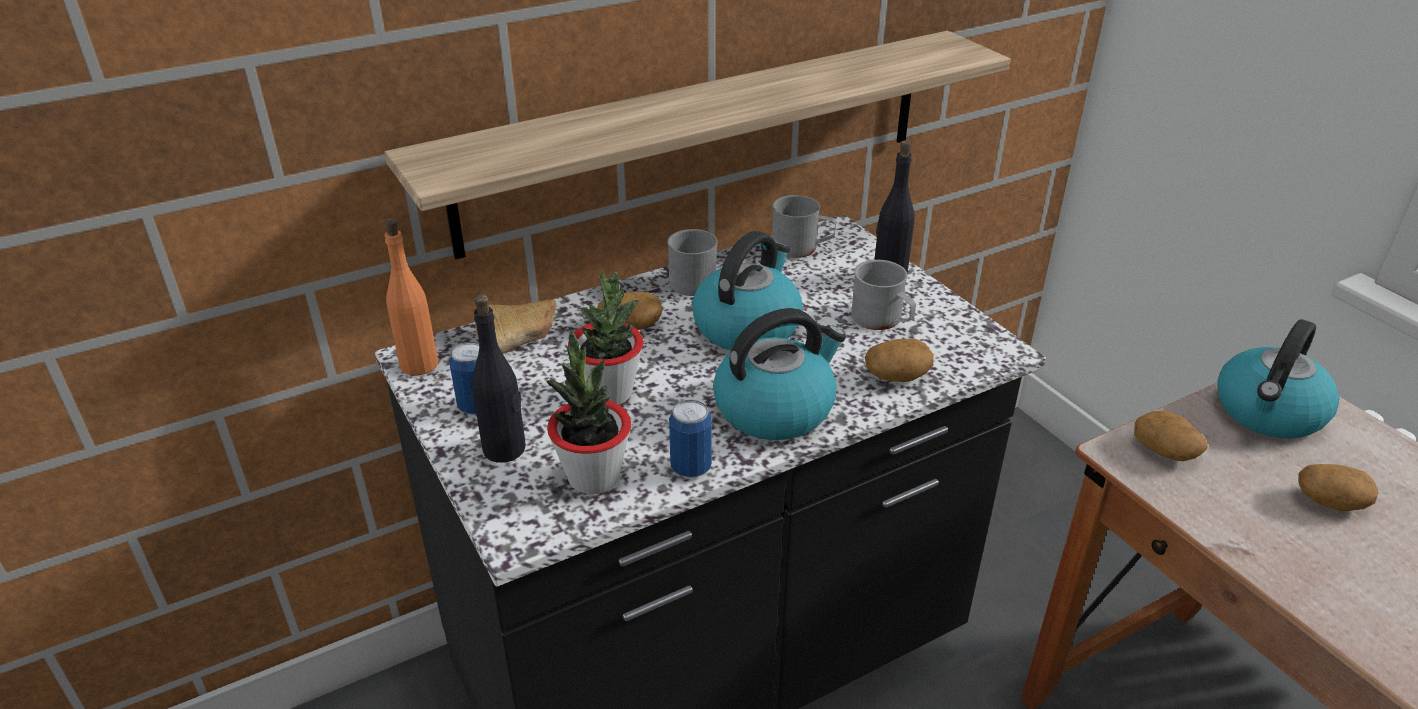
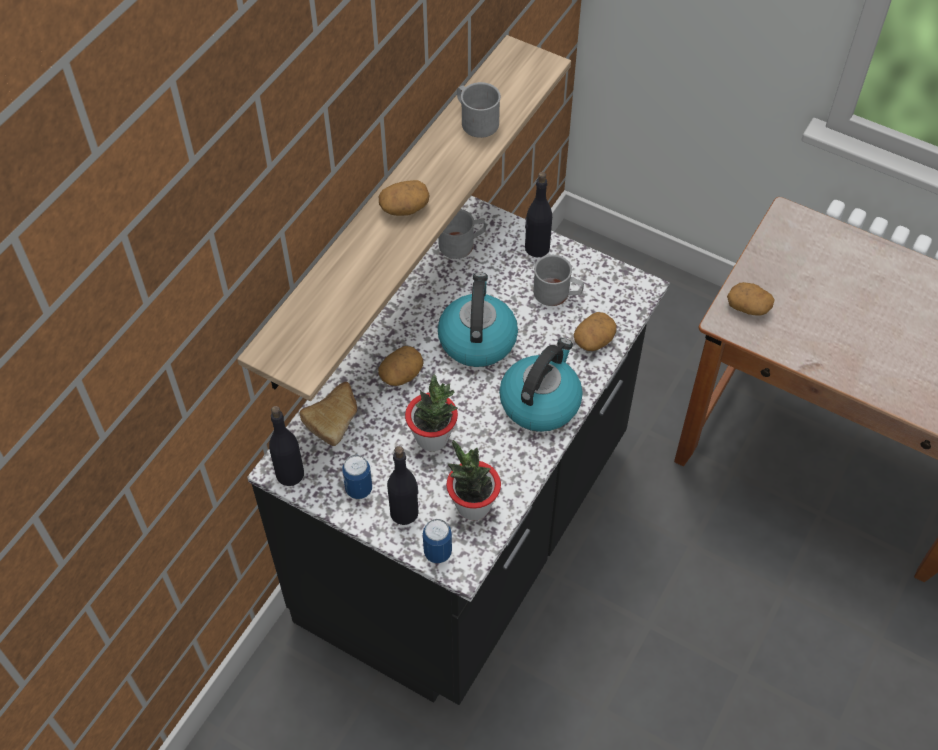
camera: 30 degrees left, 20 degrees up
orange bottle [384,218,438,375] -> black bottle [269,406,304,486]
grey mug [667,229,718,296] -> grey mug moved to [457,82,501,138]
can [669,400,712,478] -> can moved to [423,519,452,563]
kettle [1217,319,1339,438] -> none
potato [1298,464,1379,511] -> potato moved to [379,180,430,216]

